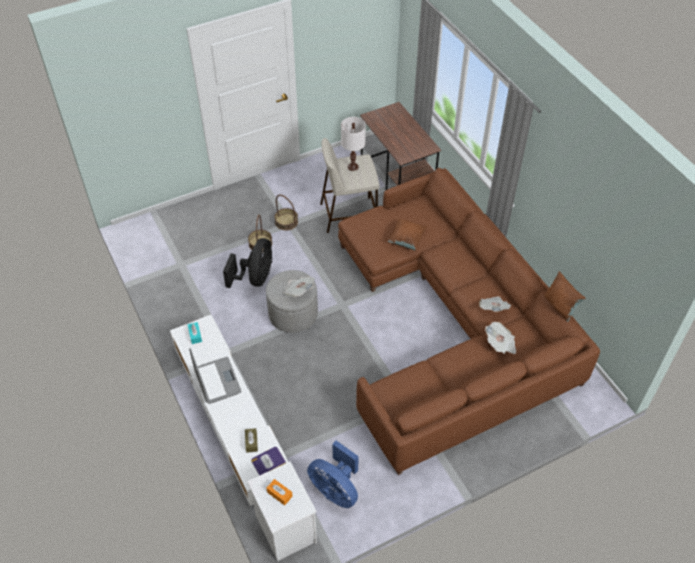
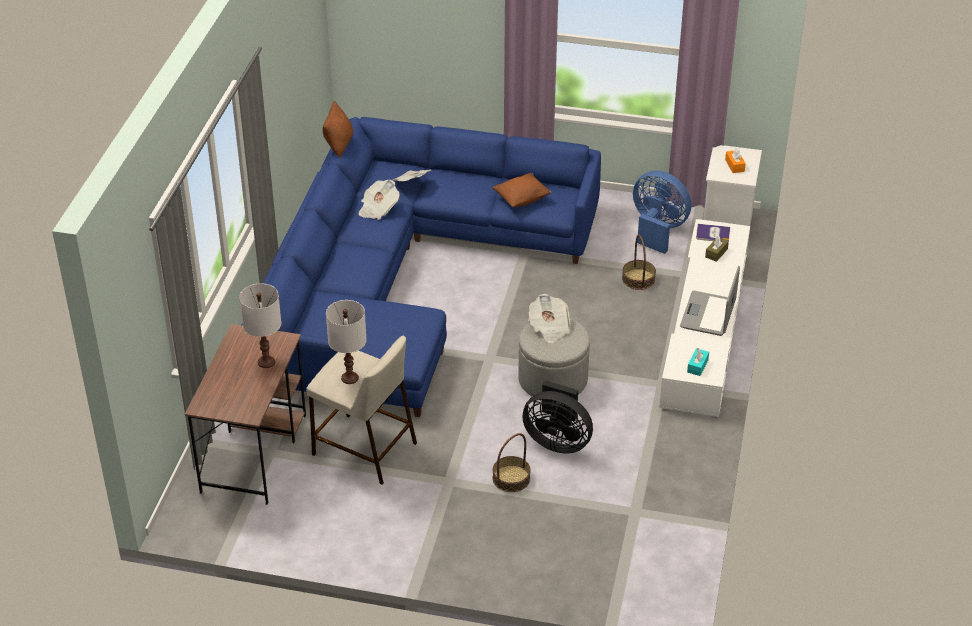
camera: 140 degrees left, 10 degrees down
black fan [223,238,272,288] -> black fan turned 120 degrees counterclockwise [522,381,593,454]
basket [274,195,298,231] -> basket moved to [622,235,656,290]
blue fan [307,441,359,508] -> blue fan turned 45 degrees counterclockwise [633,171,691,254]
brown sofa [338,168,600,475] -> blue sofa [242,117,601,417]
brown pillow [388,219,427,251] -> brown pillow moved to [492,173,551,207]
none -> white table lamp [239,283,281,368]

